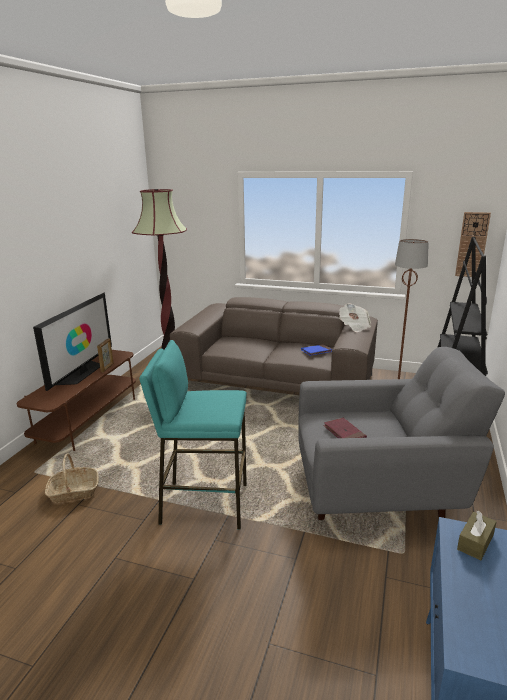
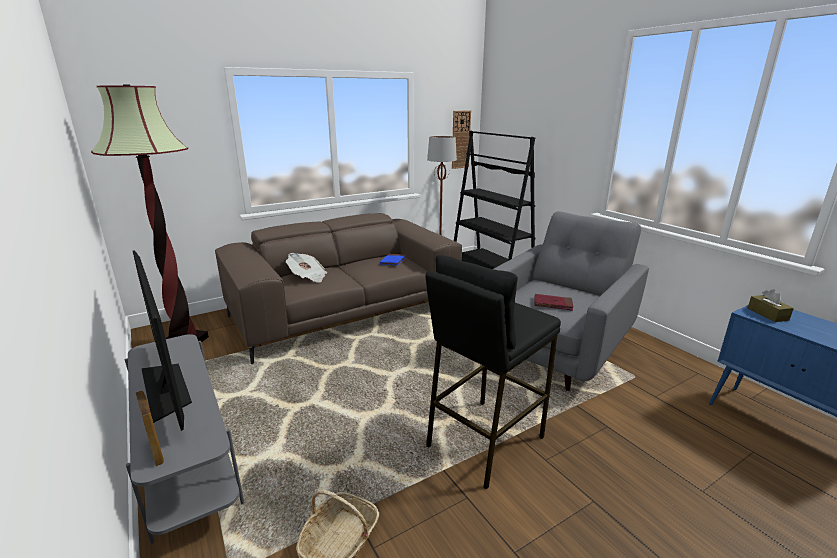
camera: 50 degrees left, 0 degrees up
brown tv stand [17,350,136,451] -> grey tv stand [125,334,244,544]
picture frame [97,338,114,372] -> picture frame moved to [136,391,164,466]
turquoise stool [139,340,247,530] -> black stool [425,255,561,489]
newspaper [339,304,371,332] -> newspaper moved to [286,253,327,283]

